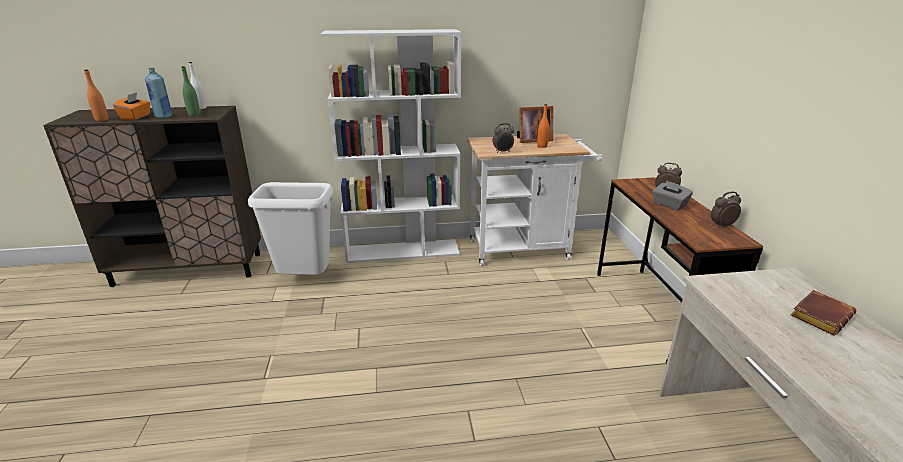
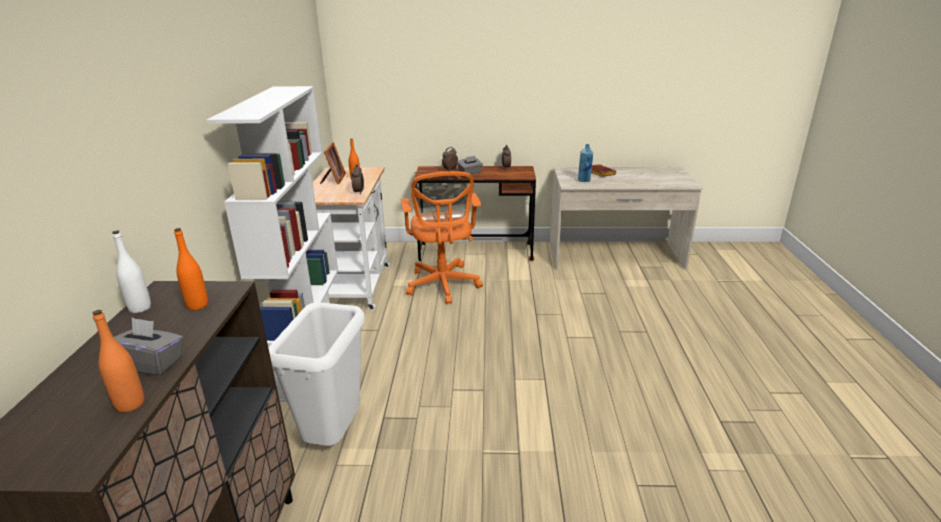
camera: 80 degrees left, 0 degrees up
orange tissue box [113,92,151,120] -> grey tissue box [114,318,184,376]
blue bottle [145,68,172,118] -> blue bottle moved to [578,144,593,182]
green bottle [182,66,200,116] -> orange bottle [174,228,208,310]
none -> orange office chair [401,171,483,304]

